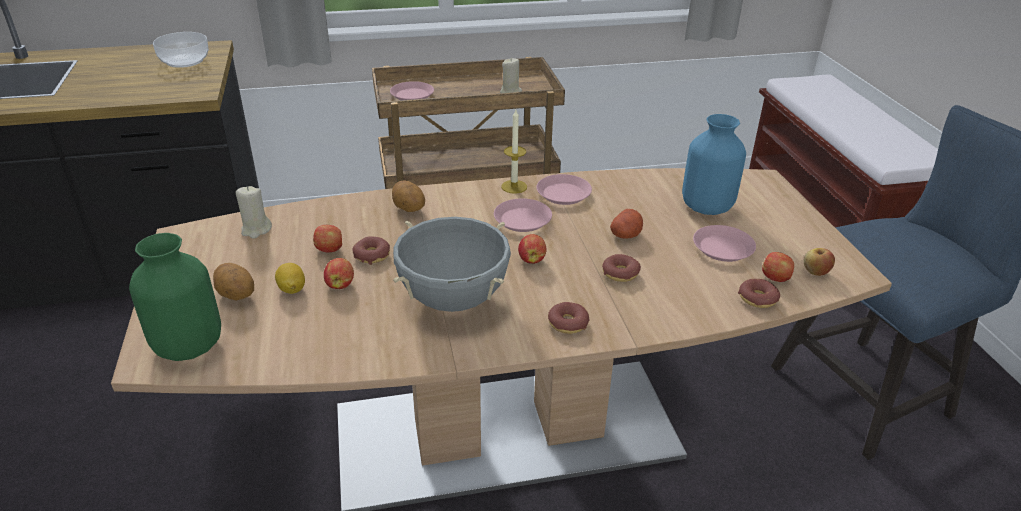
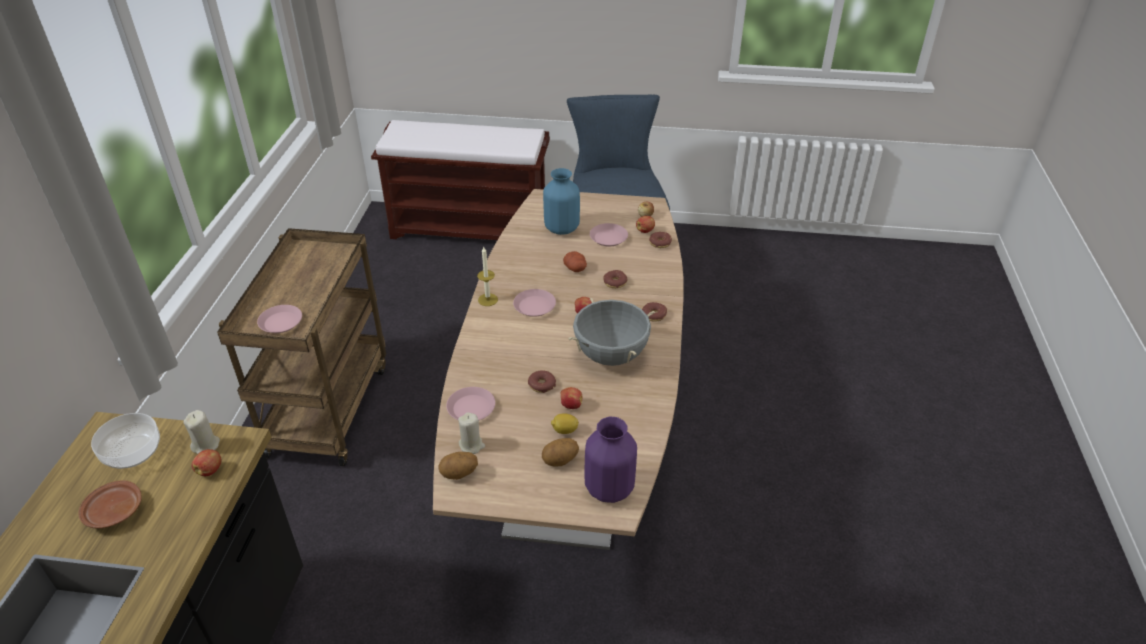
camera: 70 degrees left, 5 degrees up
green vase [129,233,221,361] -> purple vase [585,417,637,503]
apple [313,225,342,252] -> apple moved to [192,449,221,476]
potato [392,180,425,212] -> potato moved to [438,452,478,480]
beige candle [500,58,522,93] -> beige candle moved to [183,410,220,454]
pink plate [536,174,592,205] -> pink plate moved to [446,387,495,420]
none -> brown plate [78,480,142,529]

